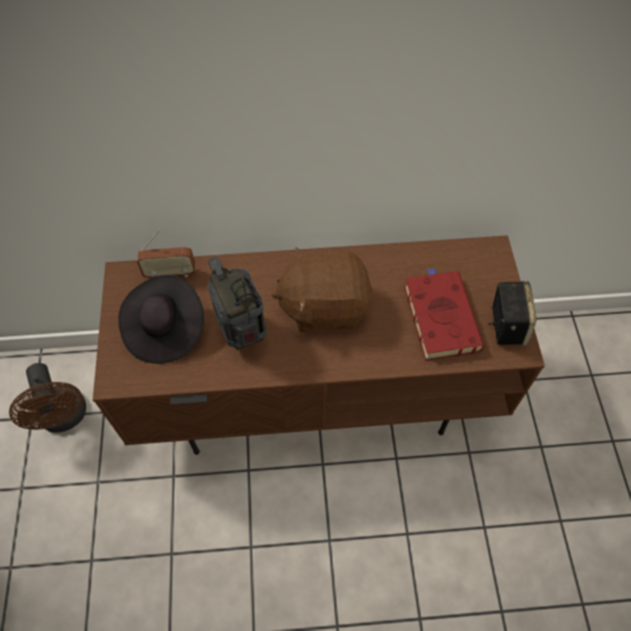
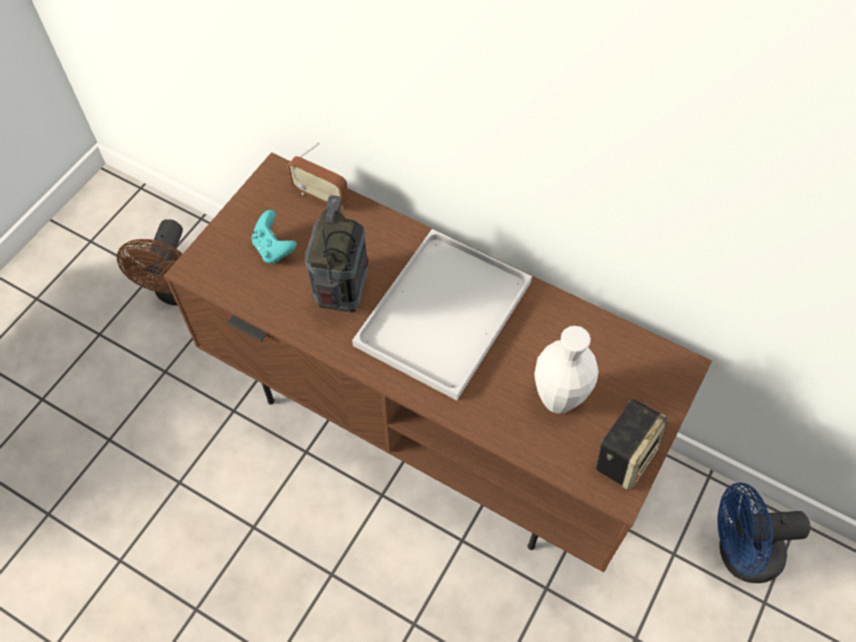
camera: 35 degrees right, 0 degrees up
black hat [118,275,204,364] -> turquoise game controller [252,210,297,264]
brown plush toy [272,247,372,332] -> white tray [352,229,532,400]
red book [404,268,484,360] -> white vase [534,326,599,414]
none -> blue fan [717,482,811,583]

